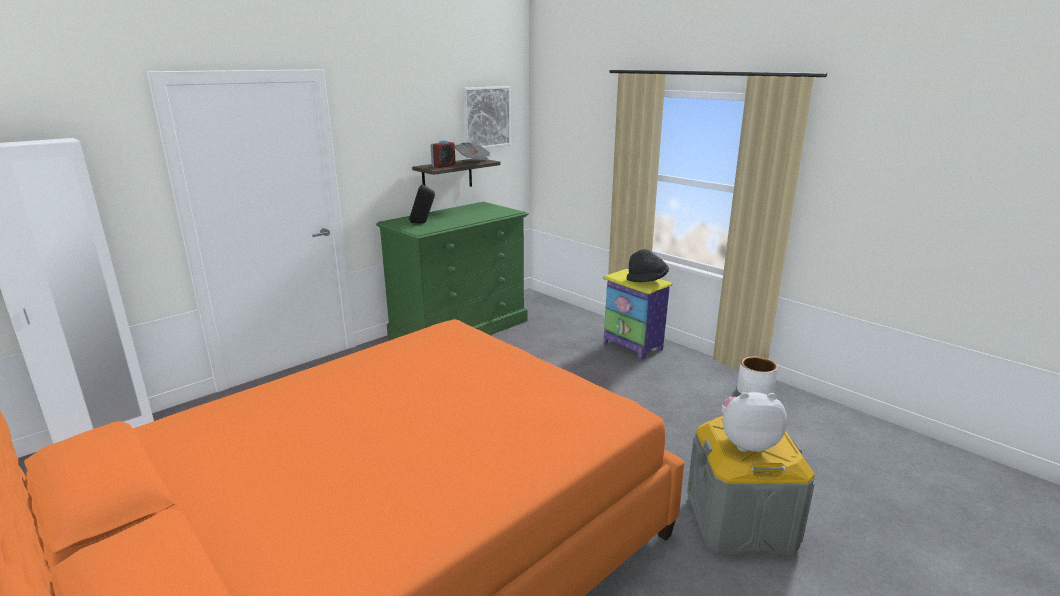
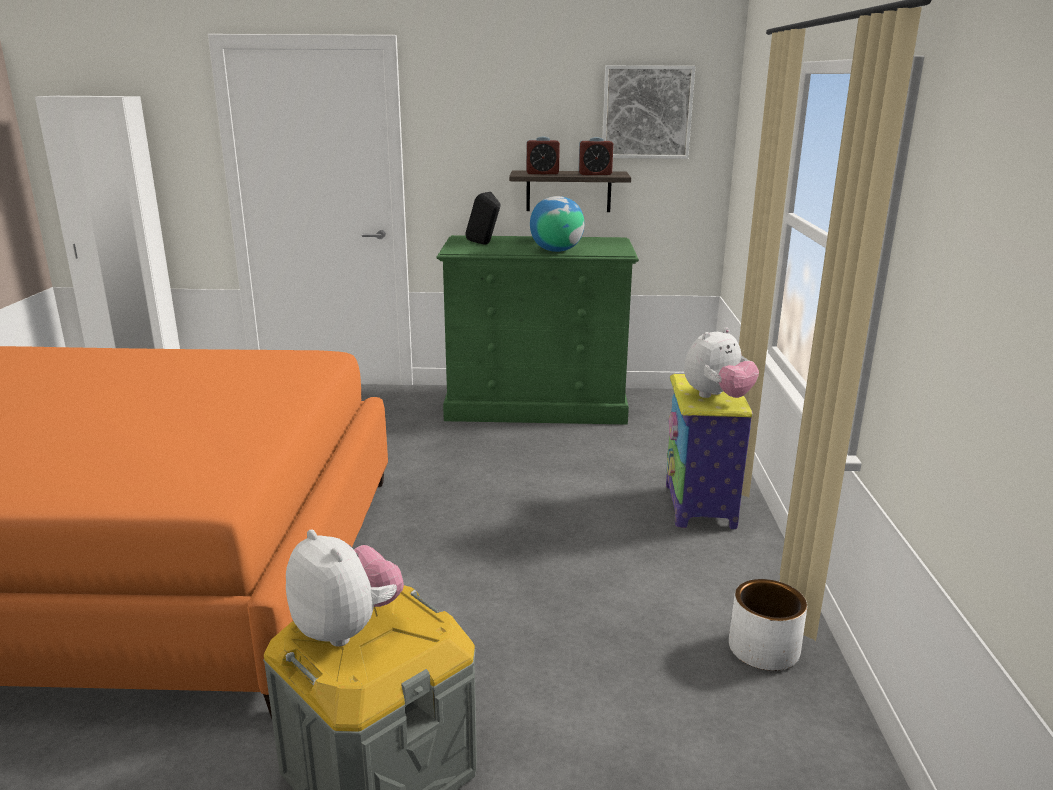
camera: 45 degrees right, 0 degrees up
newspaper [455,143,490,160] -> alarm clock [579,137,613,175]
black hat [627,249,669,283] -> plush toy [684,327,759,398]
none -> globe [530,196,584,252]

